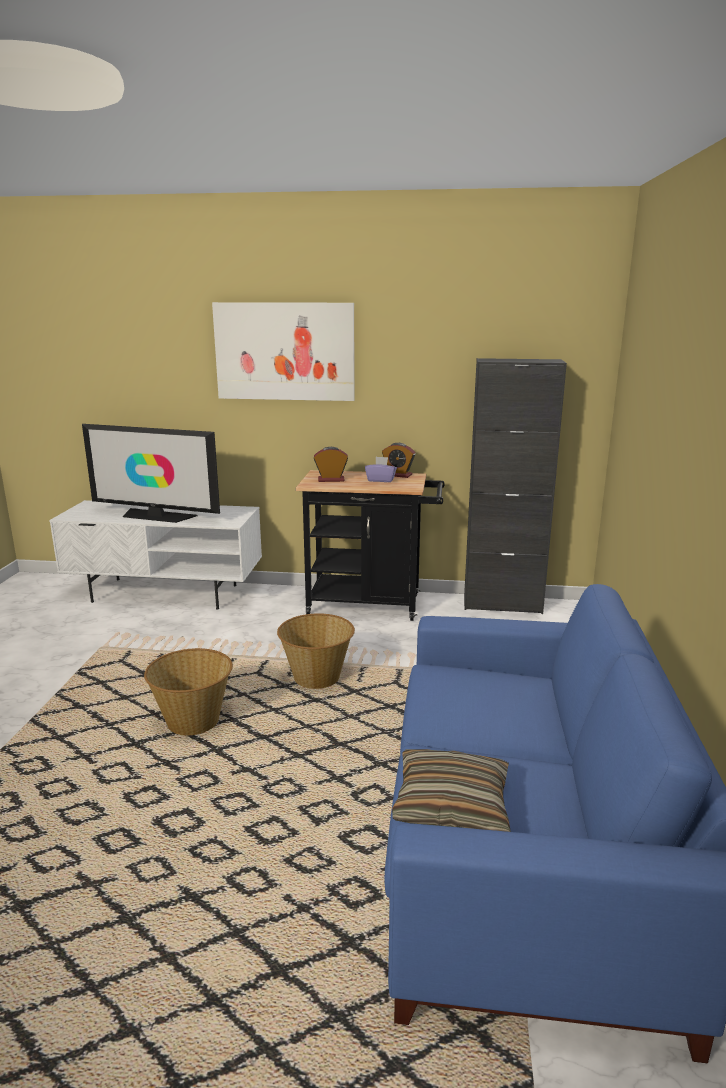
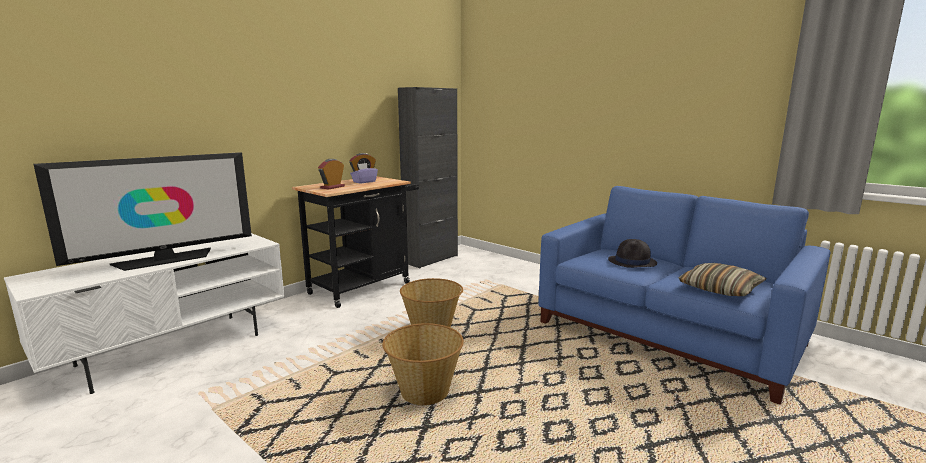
camera: 55 degrees left, 5 degrees down
picture [212,302,355,401] -> none
none -> black hat [608,239,657,268]

